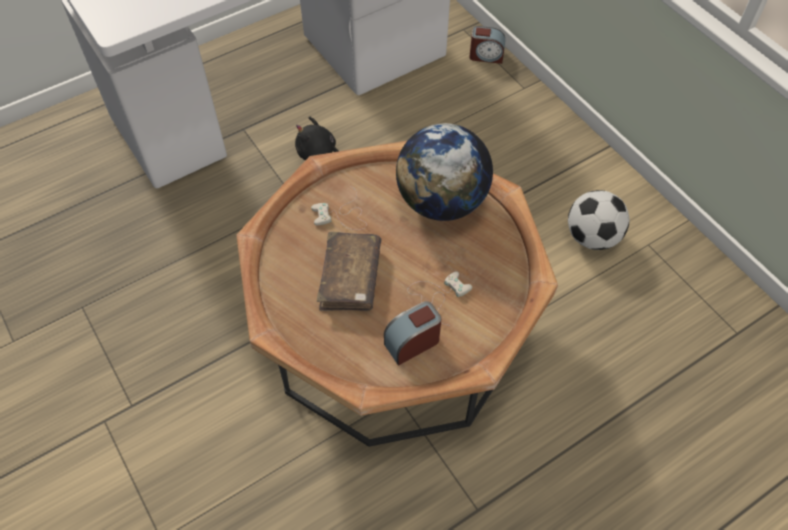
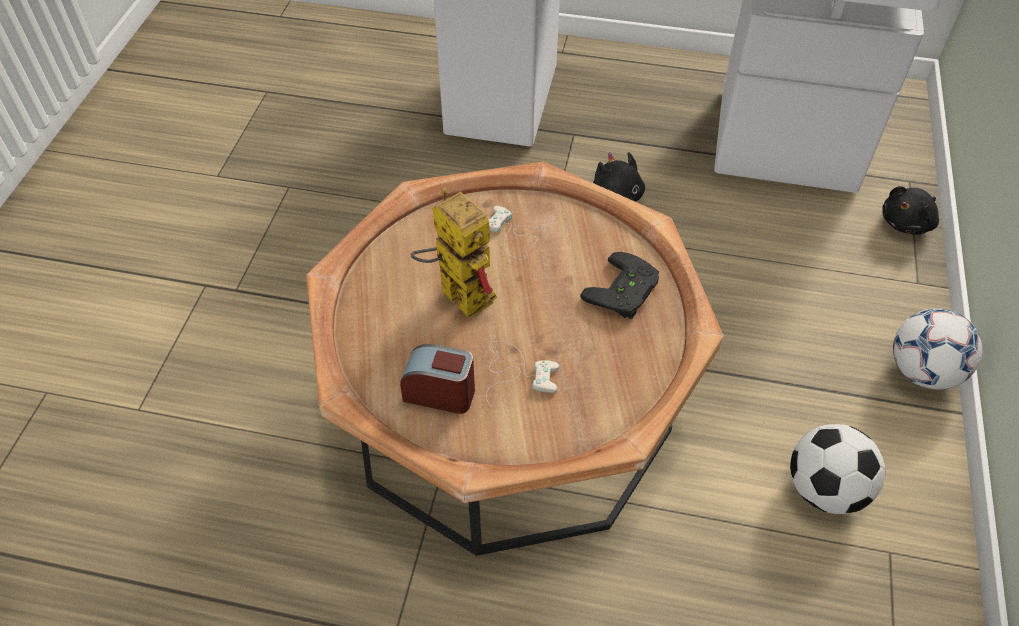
camera: 45 degrees right, 5 degrees down
brown book [317,232,381,311] -> toy robot [410,188,497,319]
globe [396,123,493,221] -> black game controller [580,252,659,319]
alarm clock [469,26,505,64] -> black plush toy [882,186,939,235]
none -> football [893,308,982,390]

